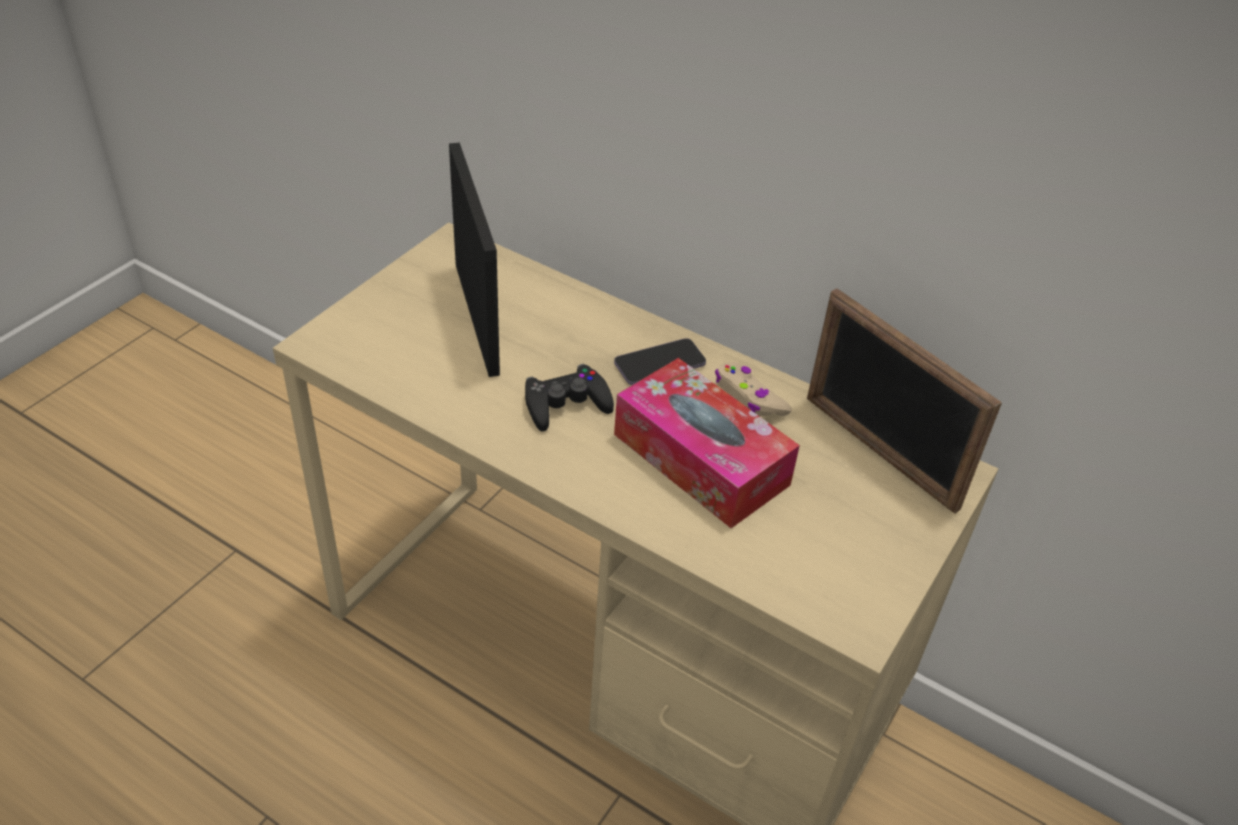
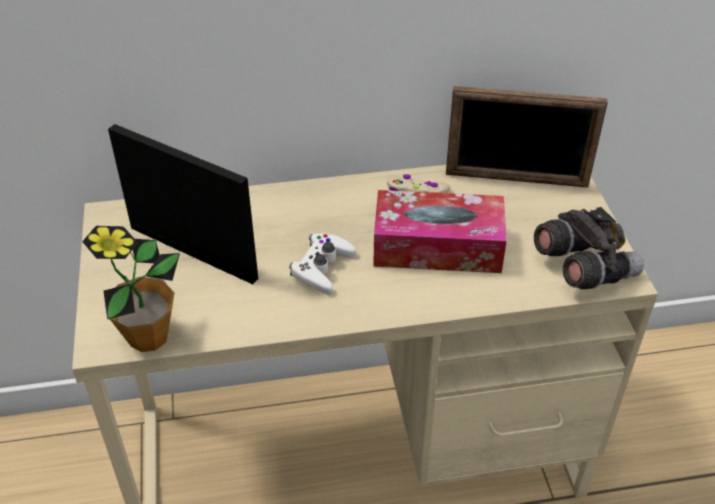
camera: 40 degrees left, 0 degrees up
black game controller [525,364,614,432] -> white game controller [289,233,356,295]
phone [614,338,706,385] -> none
none -> potted plant [82,226,180,352]
none -> grey binoculars [534,207,644,289]

